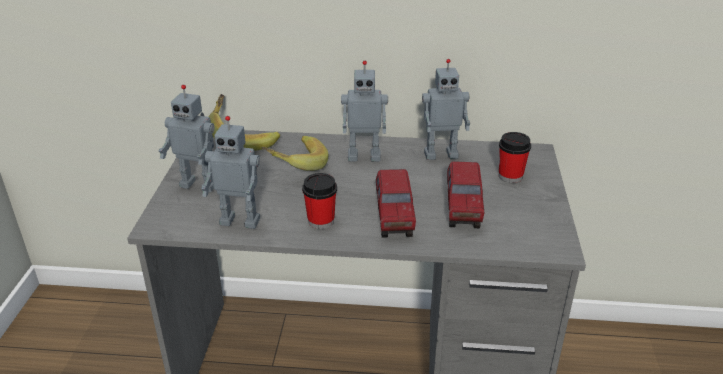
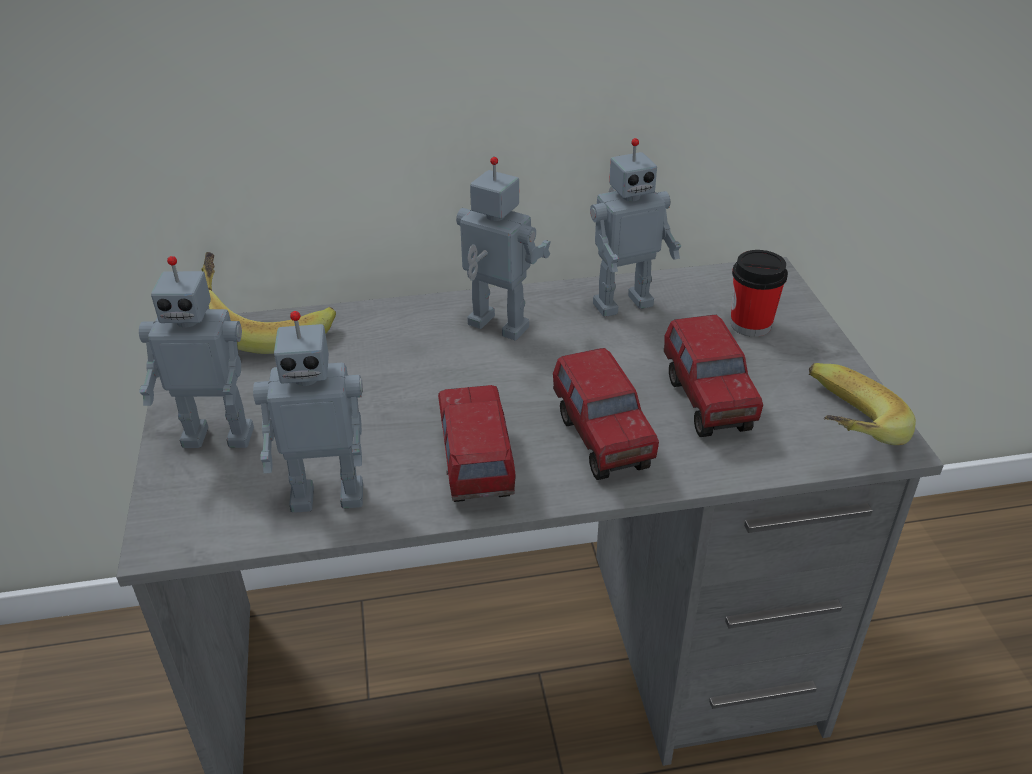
camera: 15 degrees left, 5 degrees up
banana [261,136,328,171] -> banana moved to [809,363,916,445]
cup [302,173,337,229] -> toy truck [438,385,516,502]
toy robot [341,61,388,161] -> toy robot turned 135 degrees counterclockwise [456,157,551,341]

